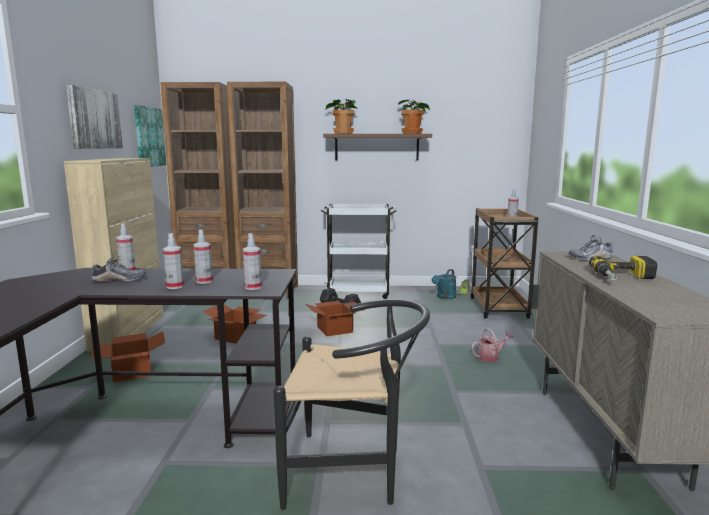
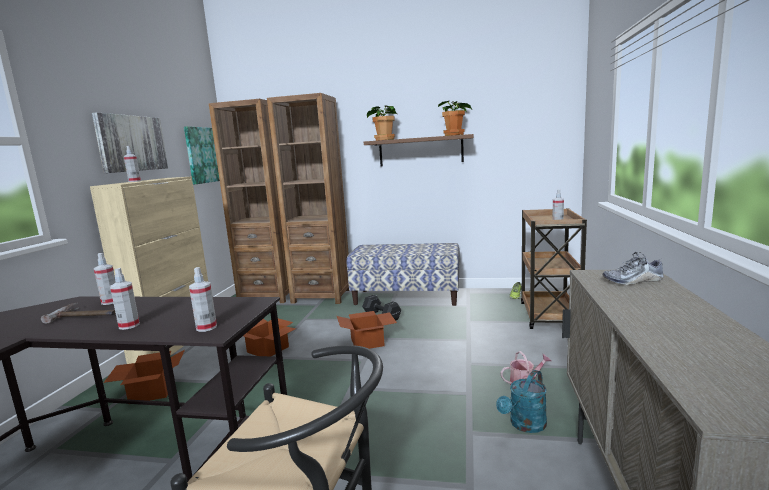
camera: 10 degrees right, 0 degrees up
shoe [92,255,146,282] -> hammer [41,302,116,324]
spray bottle [193,230,213,284] -> spray bottle moved to [124,146,141,182]
white cart [321,204,396,299] -> bench [347,243,460,306]
turquoise watering can [432,269,456,299] -> turquoise watering can moved to [496,370,547,433]
power drill [589,255,657,281] -> none

